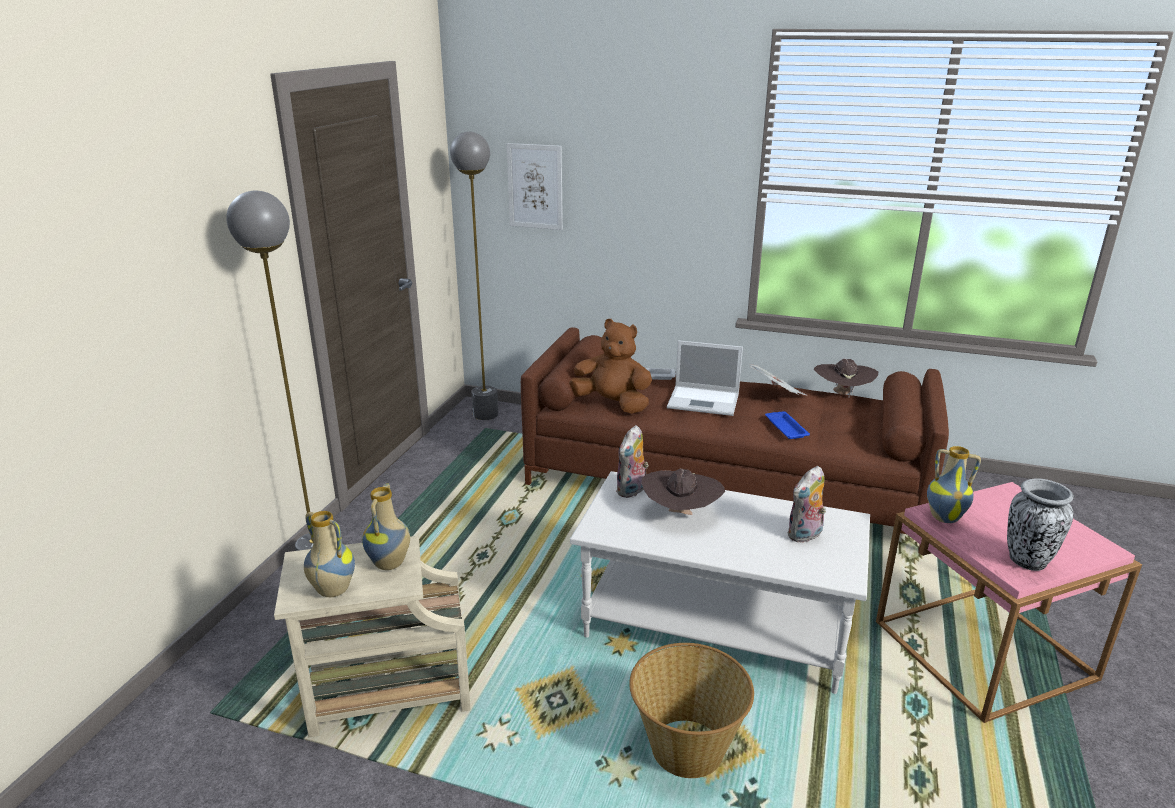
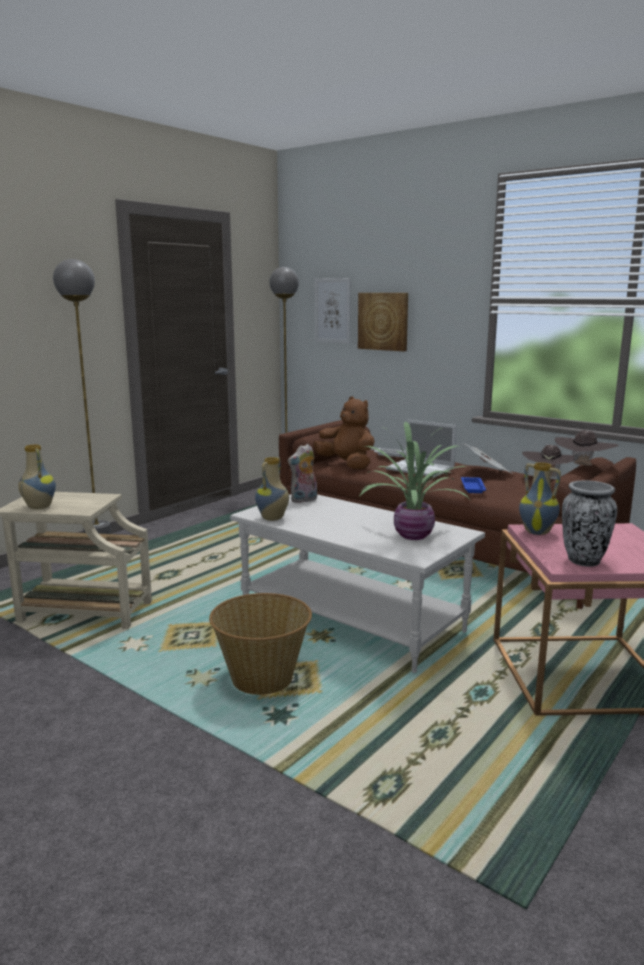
camera: 20 degrees right, 10 degrees down
vase [362,483,410,570] -> vase moved to [255,457,289,521]
brown hat [642,469,725,515] -> brown hat moved to [555,430,619,466]
plush toy [787,466,826,543] -> potted plant [359,422,469,540]
none -> picture [358,293,408,351]

